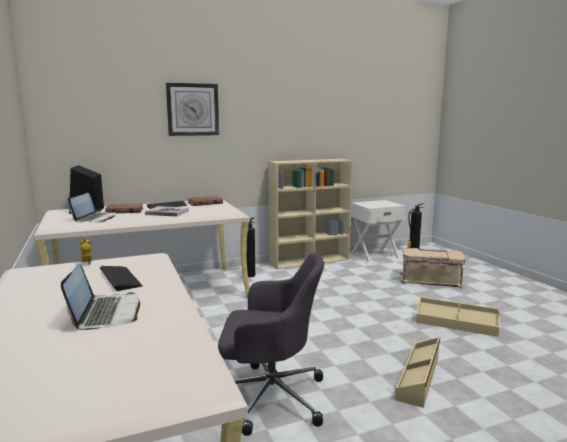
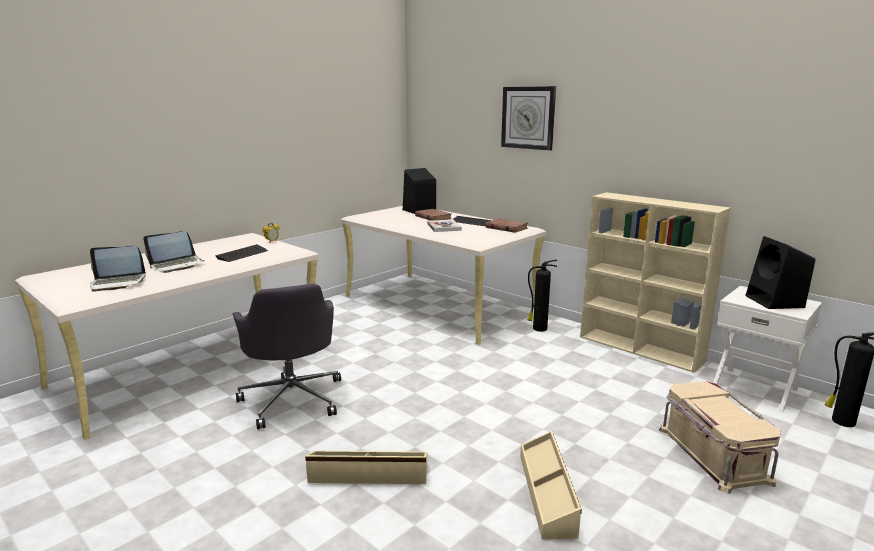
camera: 65 degrees right, 5 degrees up
laptop [68,193,116,222] -> laptop moved to [90,246,146,292]
none -> black speaker [745,236,815,309]

